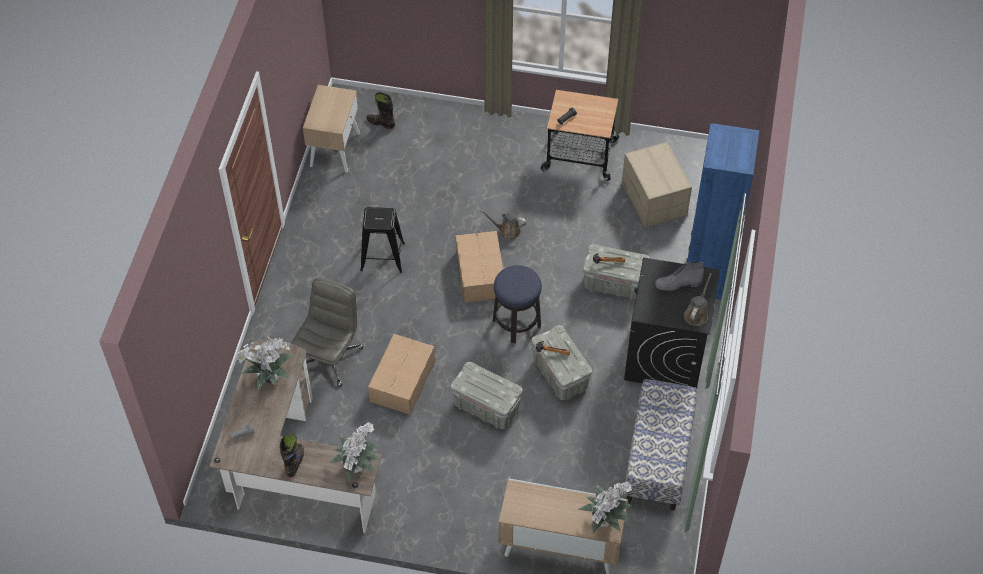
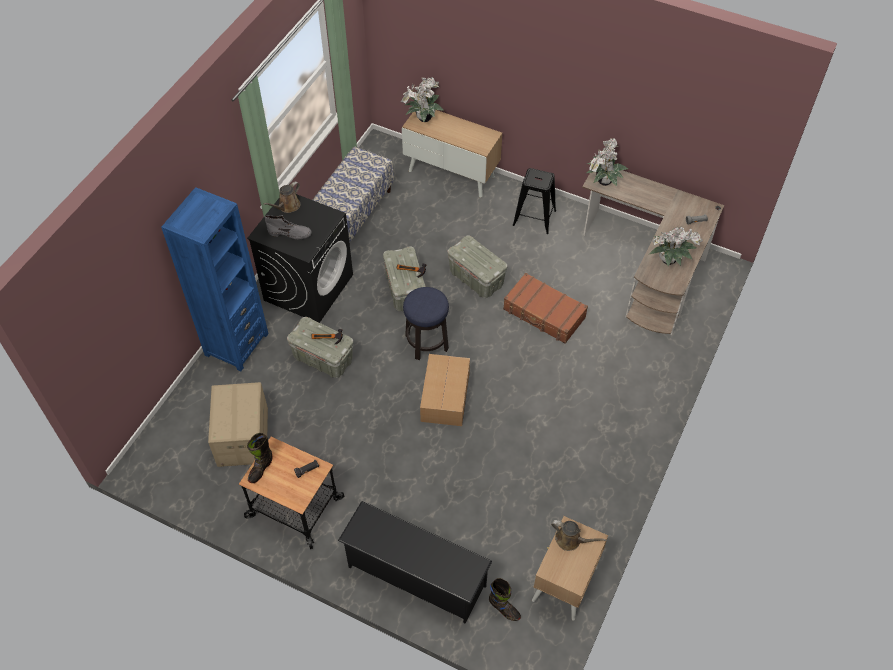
camera: 165 degrees left, 0 degrees up
black boot [279,434,304,478] -> black boot moved to [247,433,273,483]
grey office chair [291,278,364,387] -> none
black stool [360,207,405,273] -> black stool moved to [513,168,556,234]
cardboard box [368,334,435,415] -> brown suitcase [503,273,588,344]
brown watering can [480,210,527,240] -> brown watering can moved to [551,520,606,551]
none -> black shoe rack [338,501,492,624]

